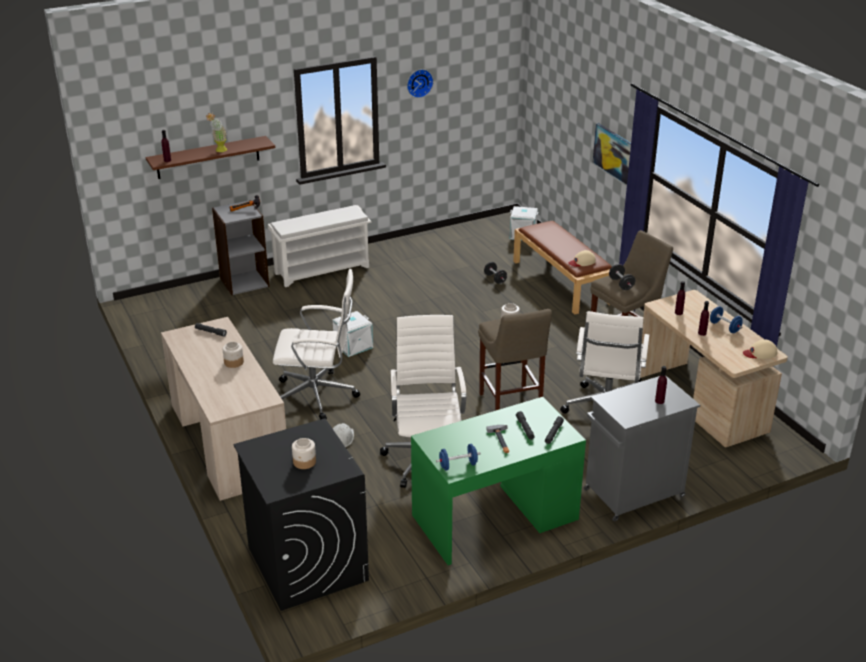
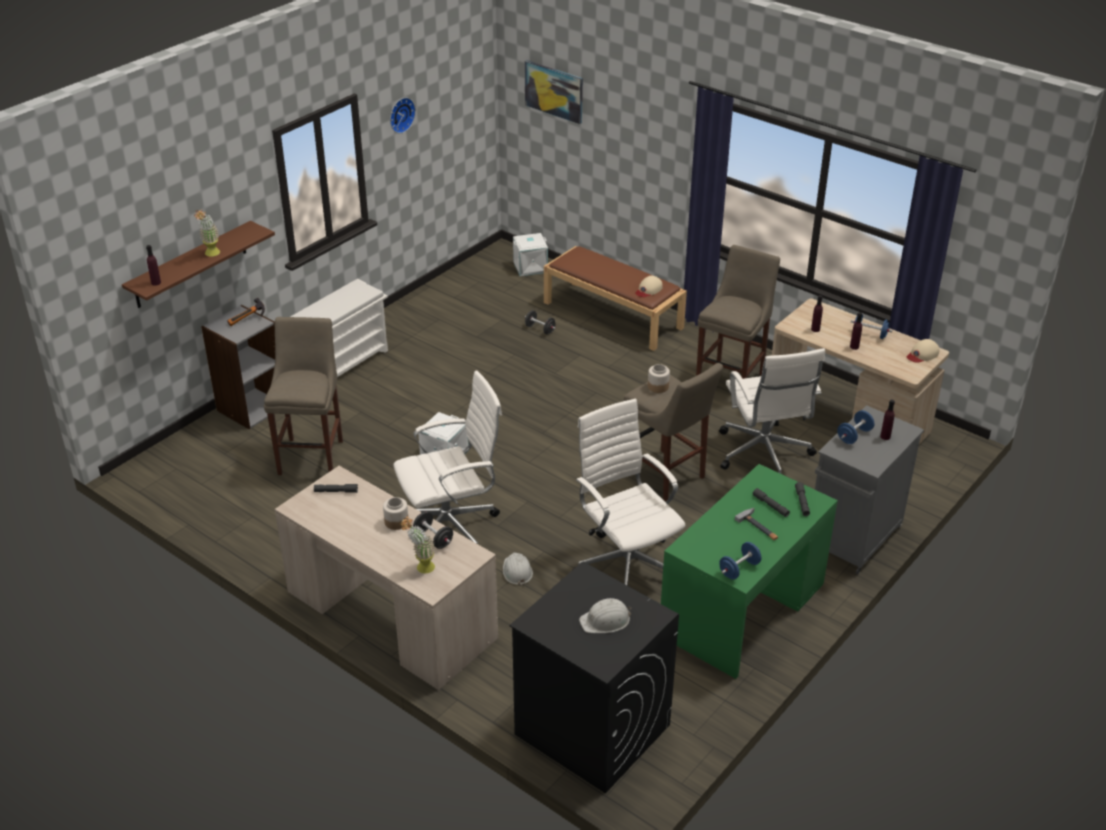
camera: 25 degrees left, 5 degrees up
jar [292,438,316,469] -> white hard hat [579,598,631,633]
picture [593,123,631,185] -> picture moved to [525,60,583,124]
black dumbbell [609,264,635,290] -> black dumbbell moved to [413,511,453,549]
none -> beige stool [264,317,343,475]
none -> potted plant [400,517,435,573]
none -> blue dumbbell [837,410,875,444]

